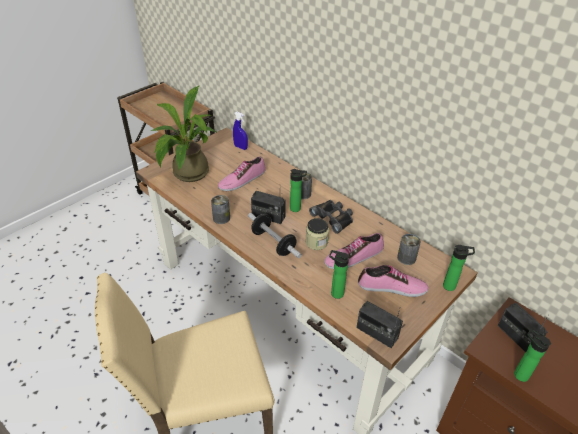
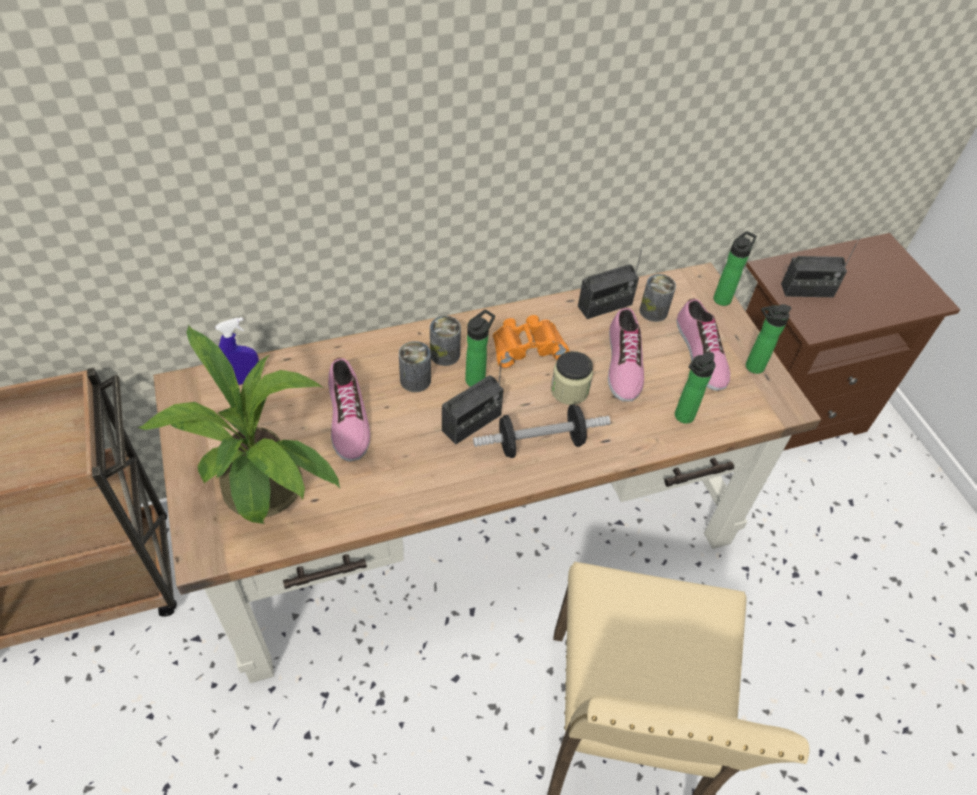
camera: 65 degrees left, 10 degrees up
can [211,195,230,224] -> can moved to [399,341,431,392]
black binoculars [309,200,353,234] -> orange binoculars [493,315,570,368]
radio [356,301,403,348] -> radio moved to [578,244,643,319]
shoe [358,265,429,297] -> shoe turned 135 degrees clockwise [676,298,730,391]
bottle [514,329,551,382] -> bottle moved to [746,304,792,374]

